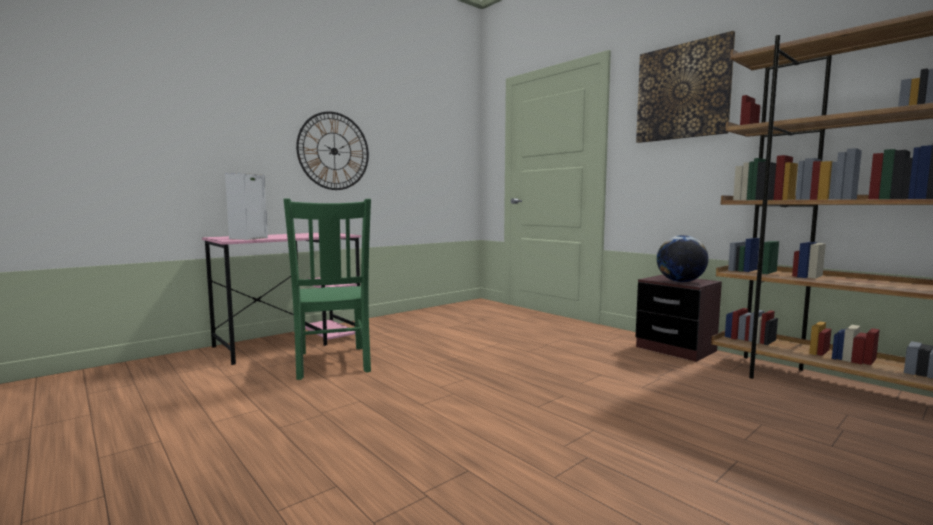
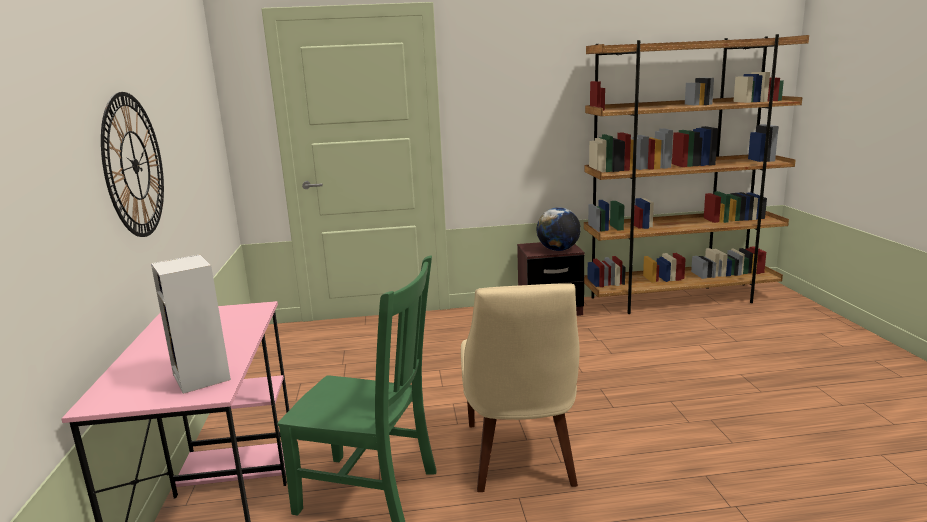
camera: 55 degrees left, 10 degrees up
picture [636,31,735,143] -> none
none -> beige chair [461,283,580,492]

